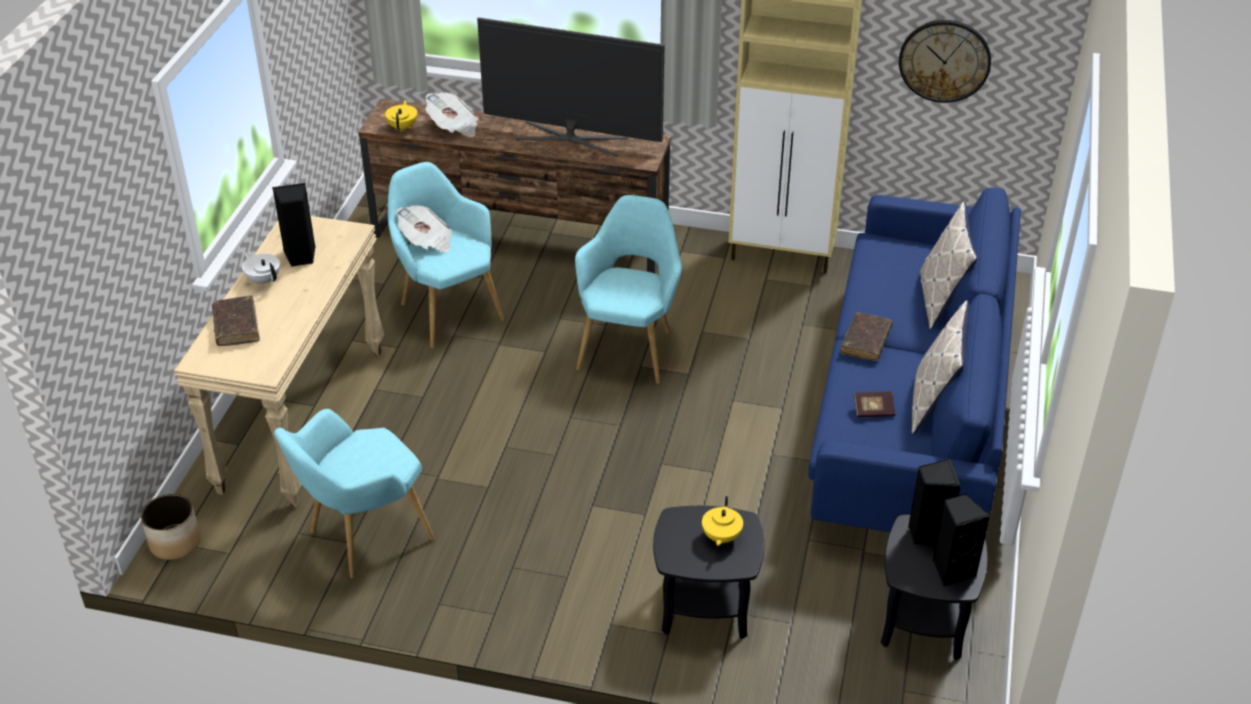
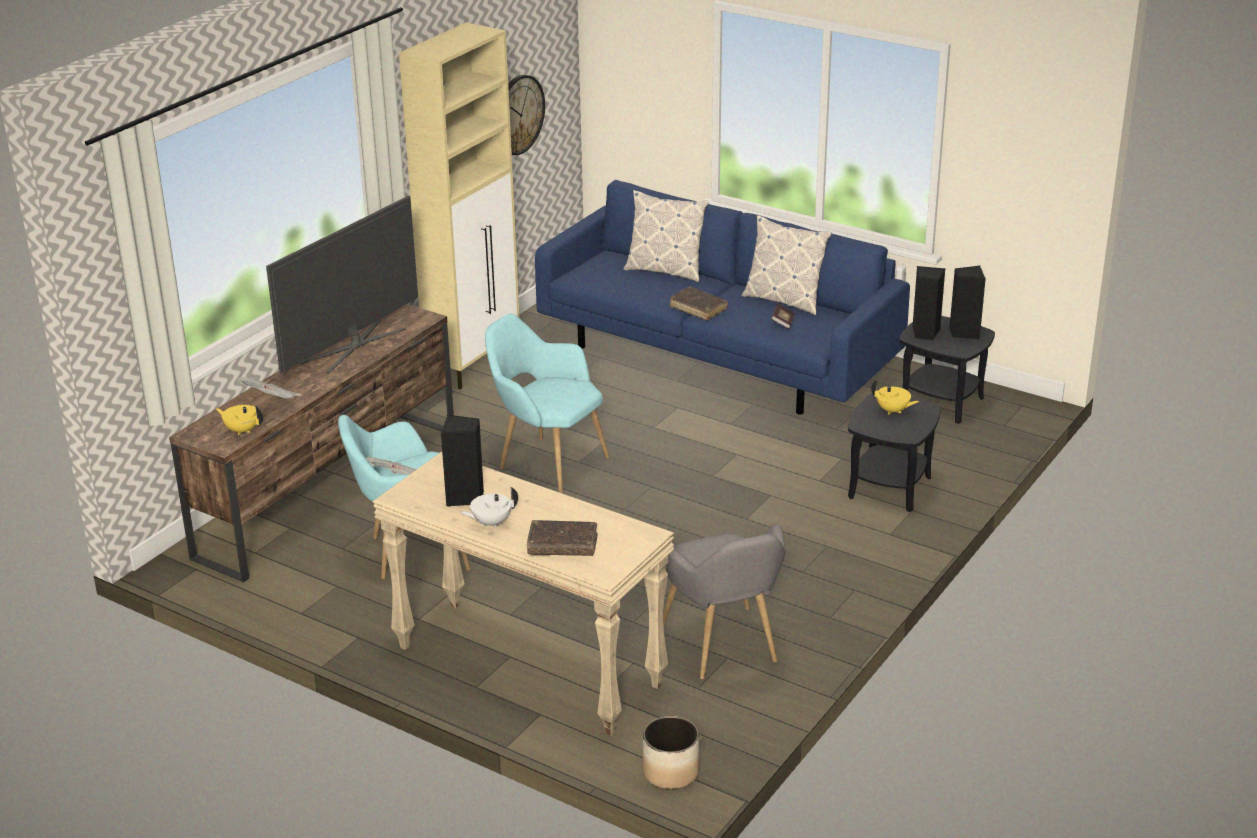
camera: 70 degrees left, 10 degrees down
turquoise armchair [274,409,435,578] -> grey armchair [663,524,785,679]

